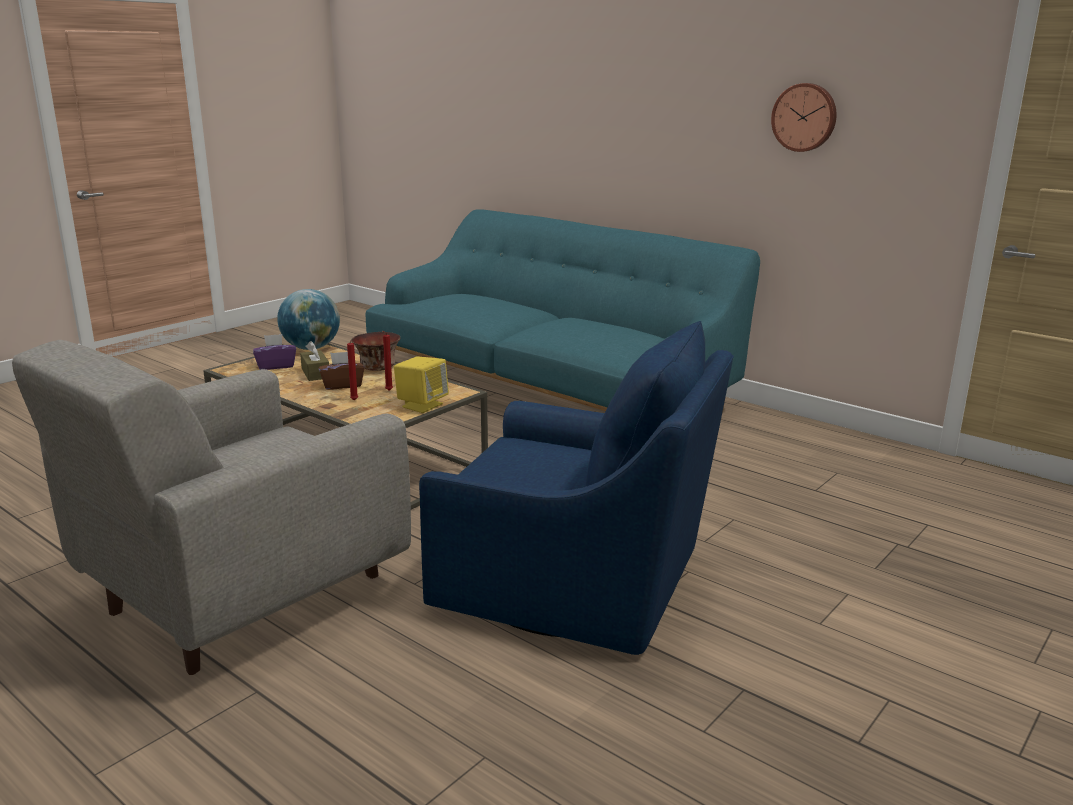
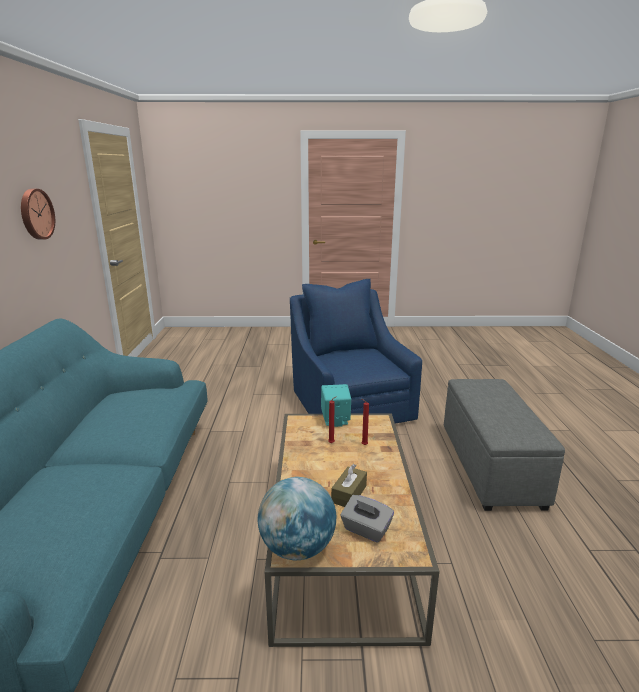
camera: 130 degrees left, 0 degrees up
grey armchair [12,340,411,675] -> grey ottoman [444,379,565,511]
purple tissue box [253,334,296,370] -> grey tissue box [340,495,394,543]
brown tissue box [319,352,364,390] -> none
bowl [352,332,400,371] -> none
yellow speaker [394,356,449,413] -> turquoise speaker [321,384,351,427]

